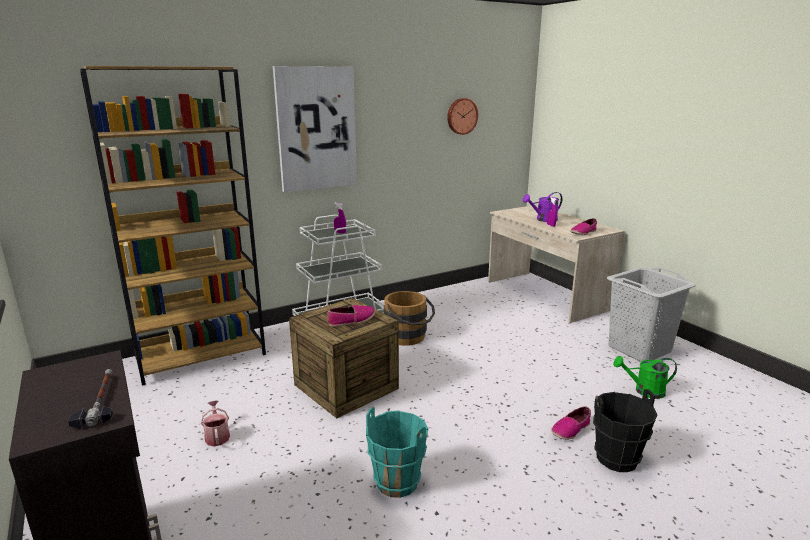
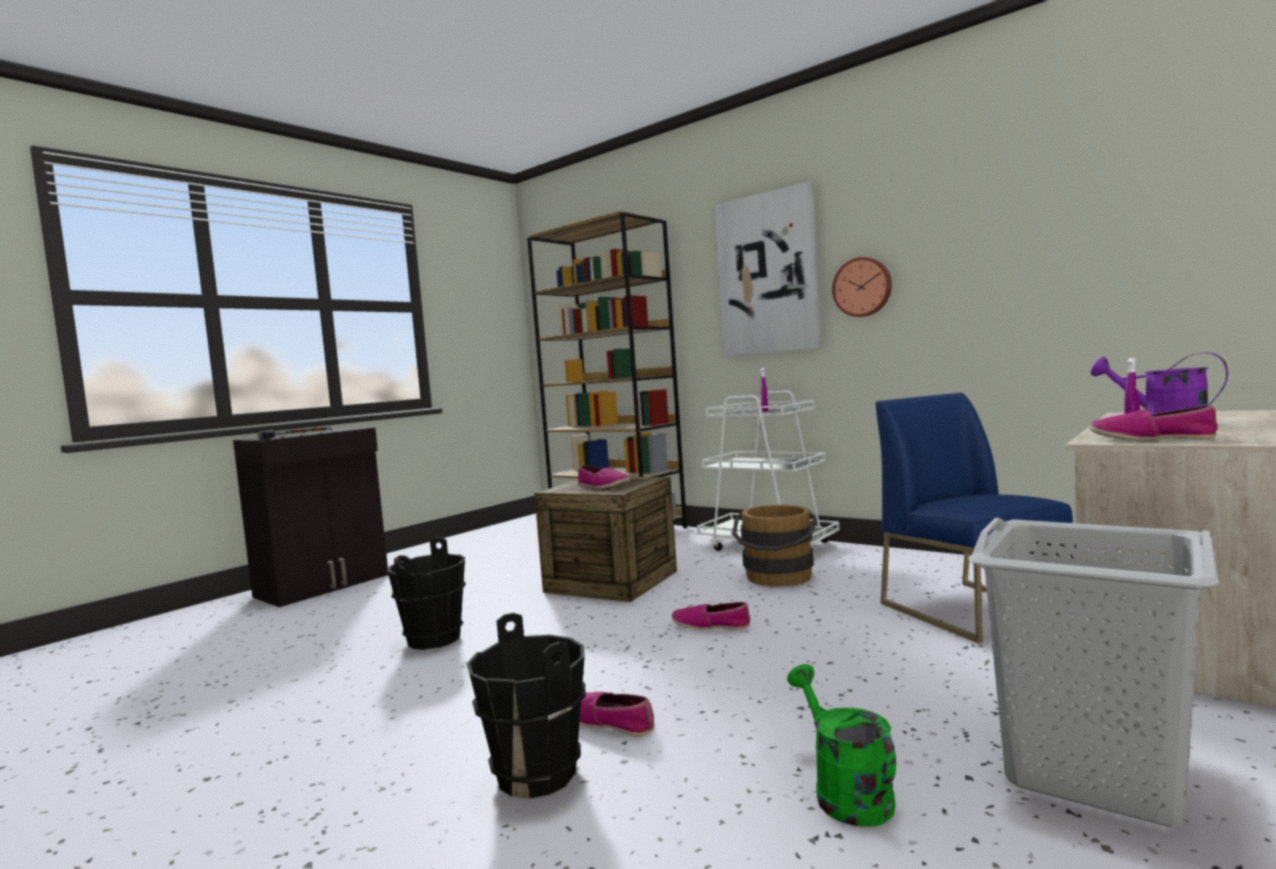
camera: 70 degrees right, 15 degrees down
watering can [201,400,230,446] -> none
turquoise bucket [366,407,428,498] -> black bucket [387,537,466,650]
wall clock [447,98,478,135] -> wall clock moved to [832,257,892,317]
none -> shoe [672,602,750,630]
none -> blue chair [876,393,1073,643]

